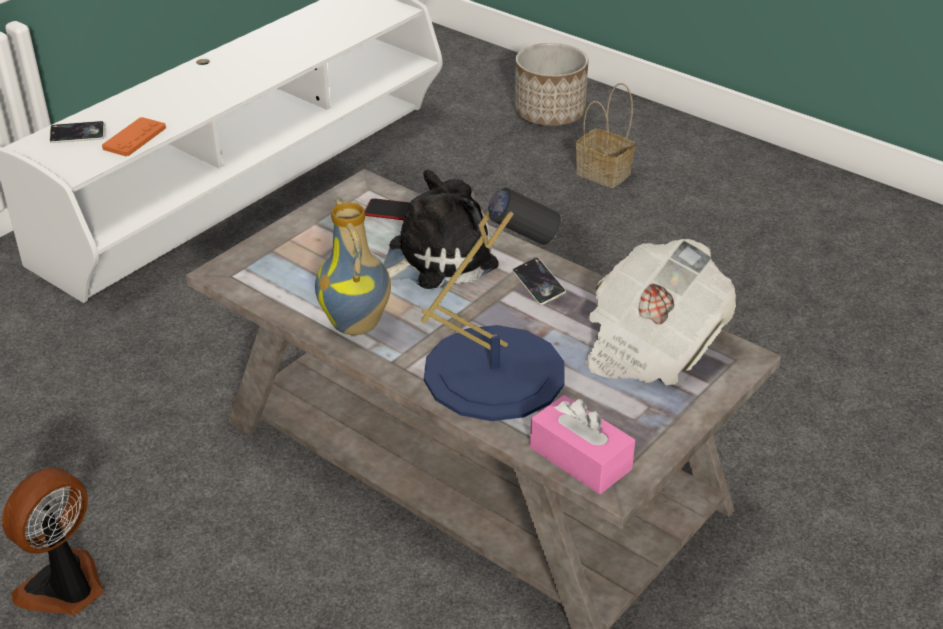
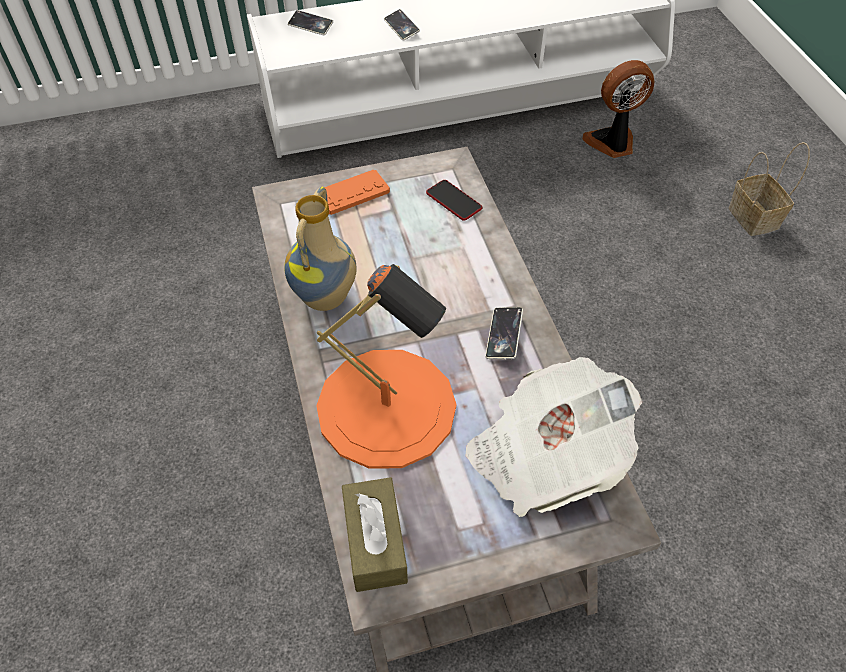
camera: 35 degrees right, 15 degrees up
fan [2,467,103,615] -> fan moved to [582,60,654,158]
orange game controller [102,117,166,156] -> orange game controller moved to [325,170,390,215]
plush toy [383,169,499,289] -> none
blue table lamp [421,188,565,421] -> orange table lamp [316,264,456,469]
planter [515,43,588,126] -> none
pink tissue box [530,395,635,494] -> brown tissue box [342,477,408,592]
none -> phone [384,9,420,40]

